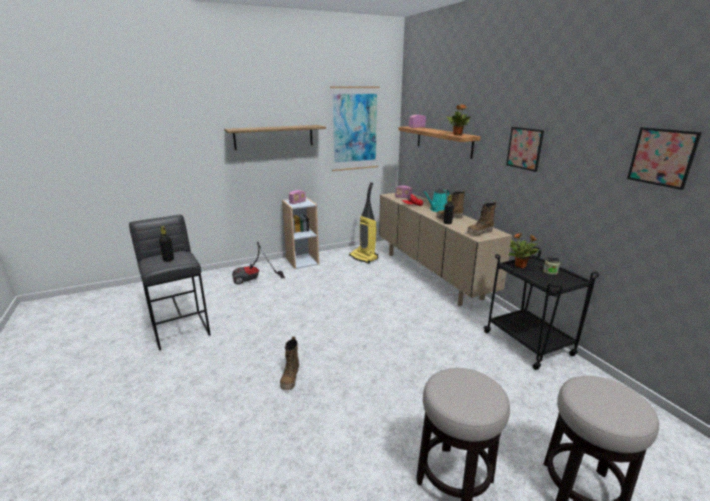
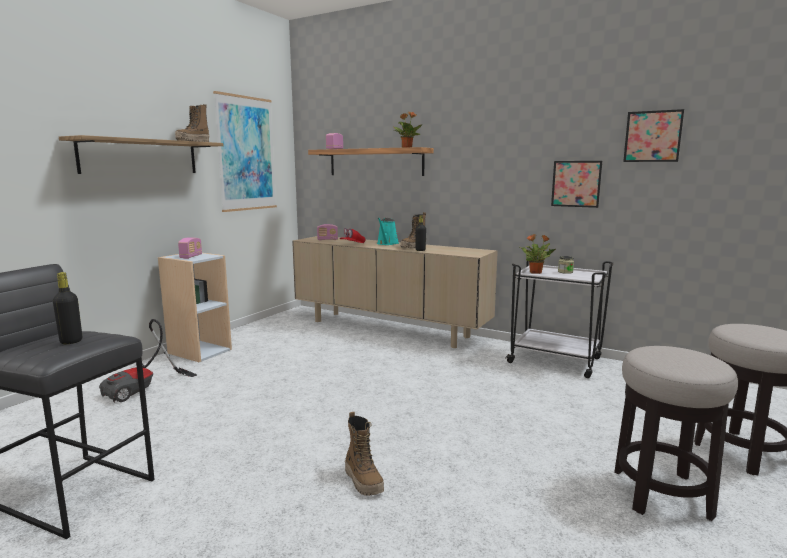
camera: 35 degrees left, 10 degrees down
vacuum cleaner [349,182,378,264] -> none
boot [467,201,497,235] -> boot moved to [175,104,209,142]
black cart [484,247,599,370] -> white cart [506,257,613,378]
picture [506,127,544,172] -> picture moved to [551,161,602,208]

